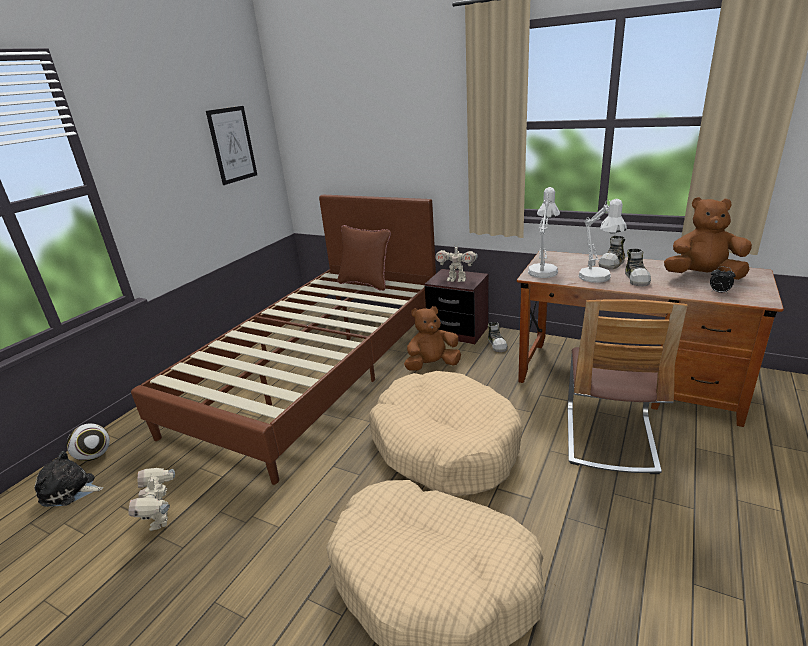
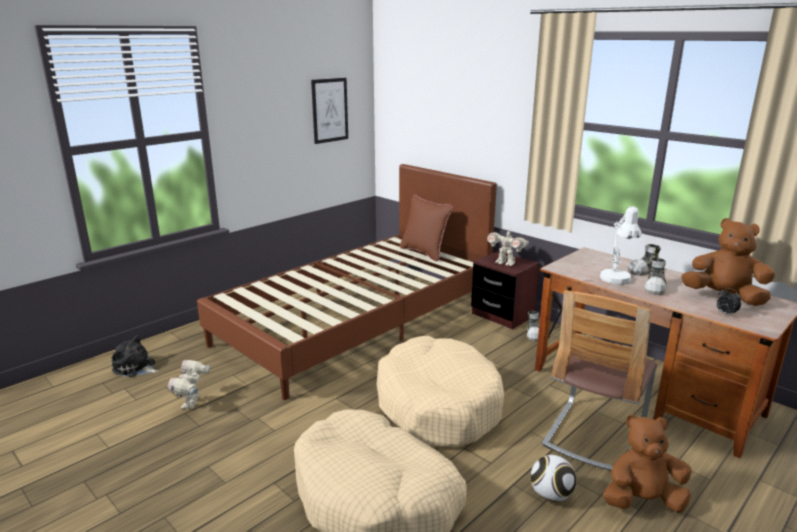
camera: 15 degrees right, 5 degrees down
football [66,424,110,461] -> football moved to [531,455,576,502]
brown plush toy [404,306,461,371] -> brown plush toy moved to [603,415,692,513]
white table lamp [528,187,560,278] -> none

